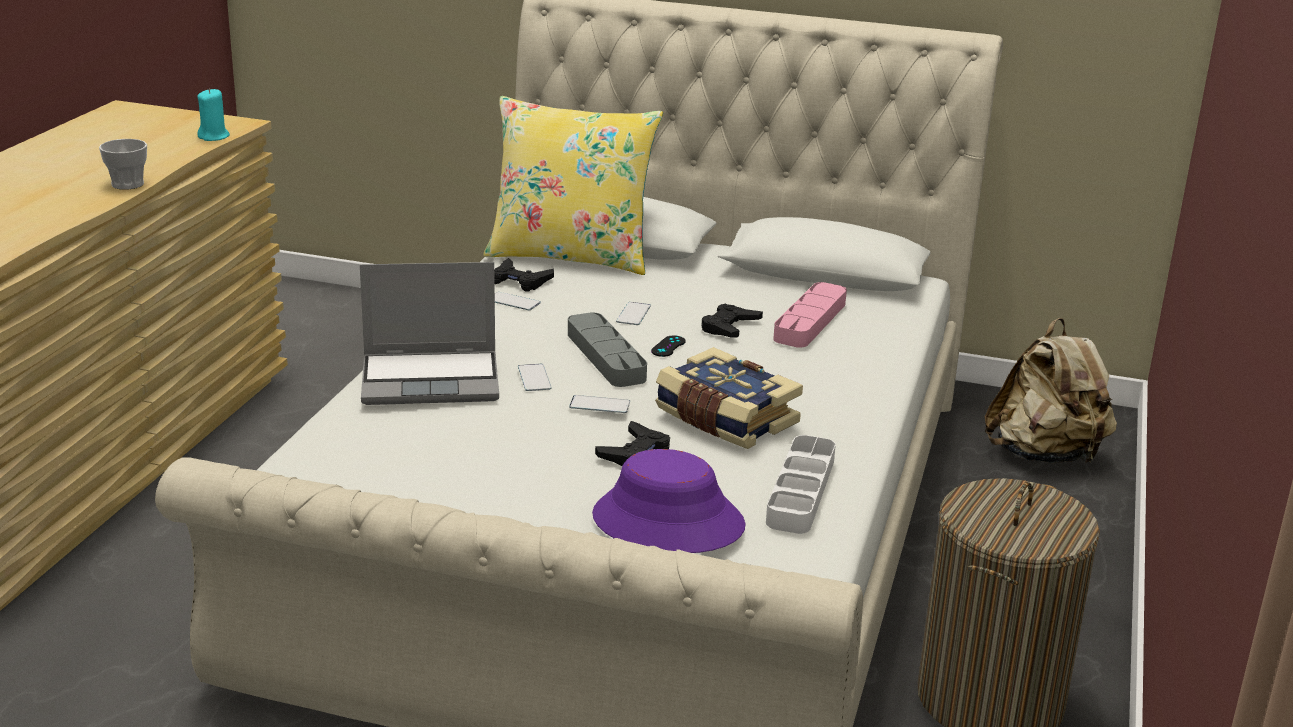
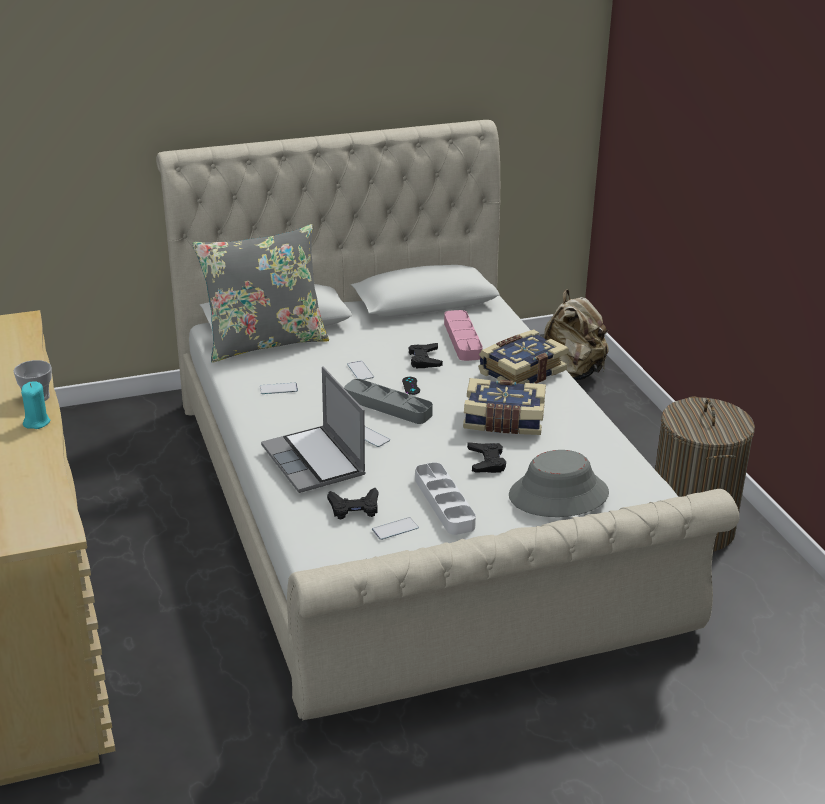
camera: 35 degrees left, 5 degrees up
turquoise candle [197,88,230,141] -> turquoise candle moved to [21,381,50,429]
laptop [360,262,499,405] -> laptop turned 105 degrees clockwise [261,366,366,493]
yellow pillow [483,96,663,275] -> grey pillow [193,224,329,362]
black game controller [494,258,554,292] -> black game controller moved to [327,488,378,519]
phone [569,395,630,413] -> phone moved to [372,517,419,540]
purple hat [592,449,746,553] -> grey hat [509,450,609,517]
white tray [766,435,836,534] -> white tray moved to [415,462,476,535]
none -> book [478,329,569,384]

